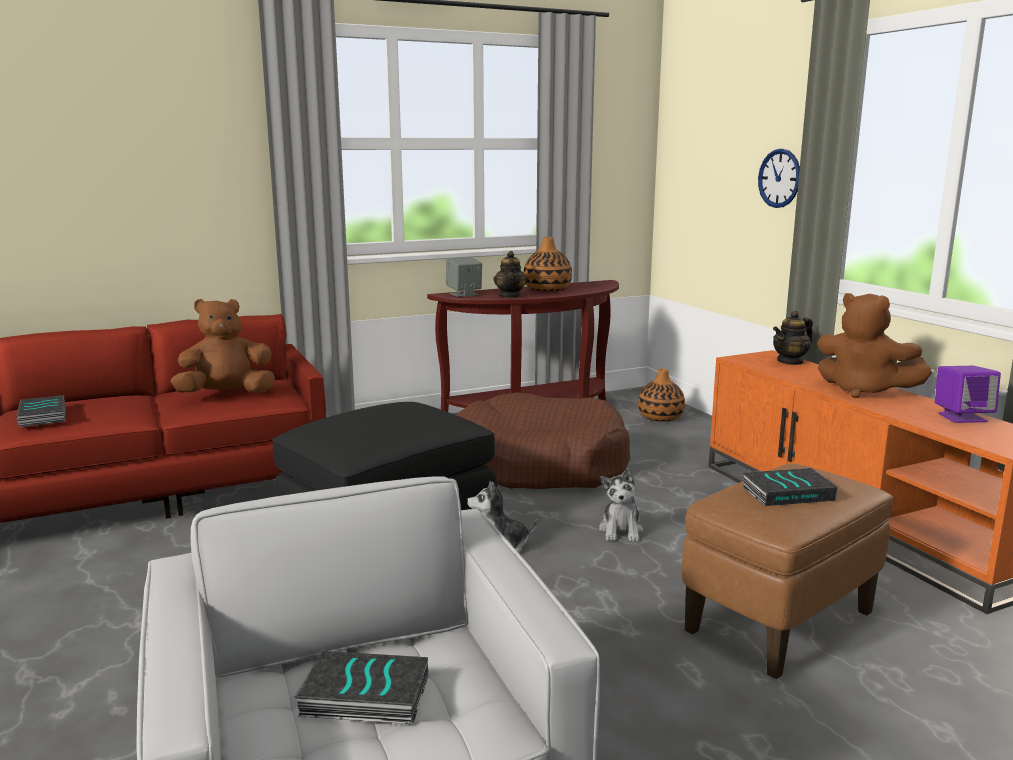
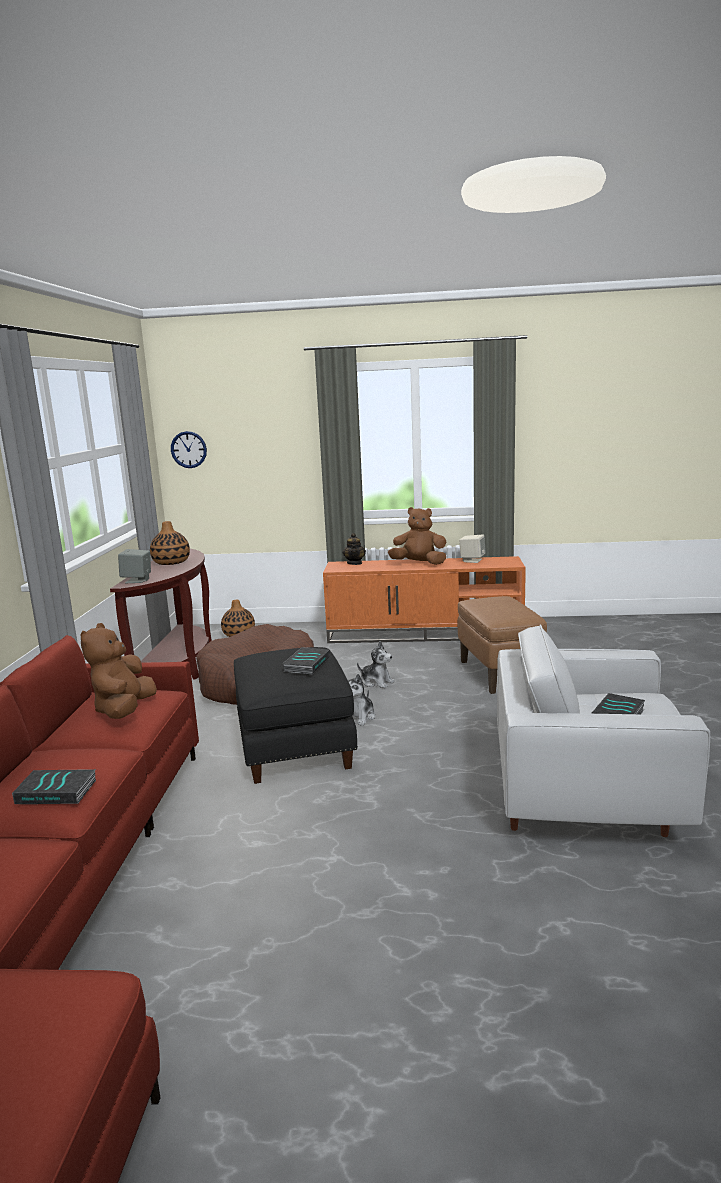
camera: 60 degrees left, 0 degrees up
teapot [493,251,527,298] -> none
book [742,468,837,506] -> book moved to [282,647,330,675]
wall clock [758,149,800,208] -> wall clock moved to [171,431,207,468]
brown plush toy [817,293,932,398] -> brown plush toy turned 150 degrees counterclockwise [388,507,447,565]
purple speaker [935,366,1001,423] -> beige speaker [459,535,486,563]

